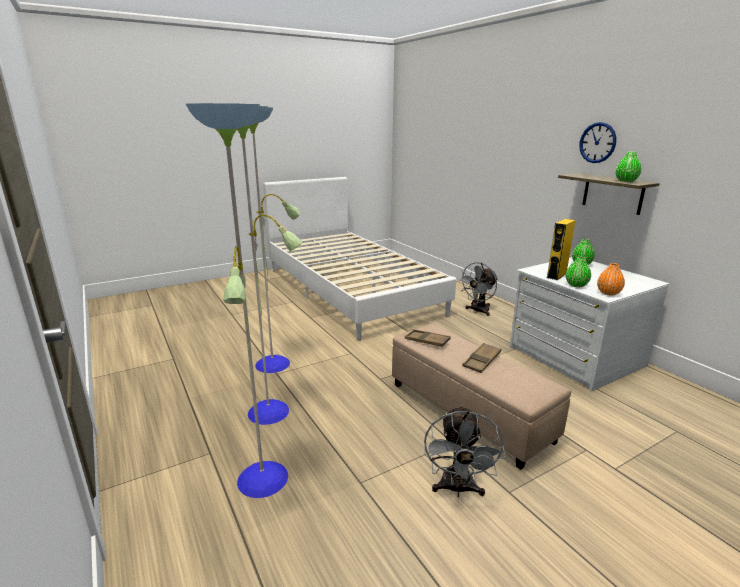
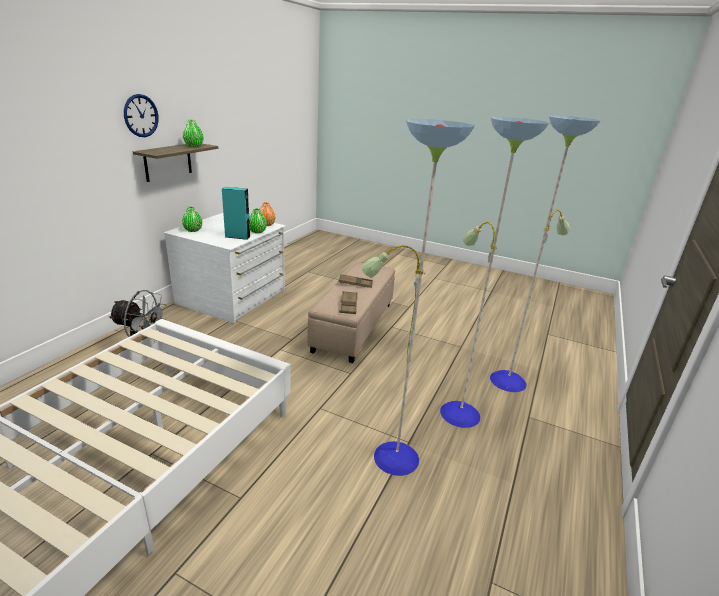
camera: 125 degrees left, 5 degrees up
grey fan [424,405,506,497] -> none
yellow speaker [547,219,575,280] -> turquoise speaker [222,187,250,240]

